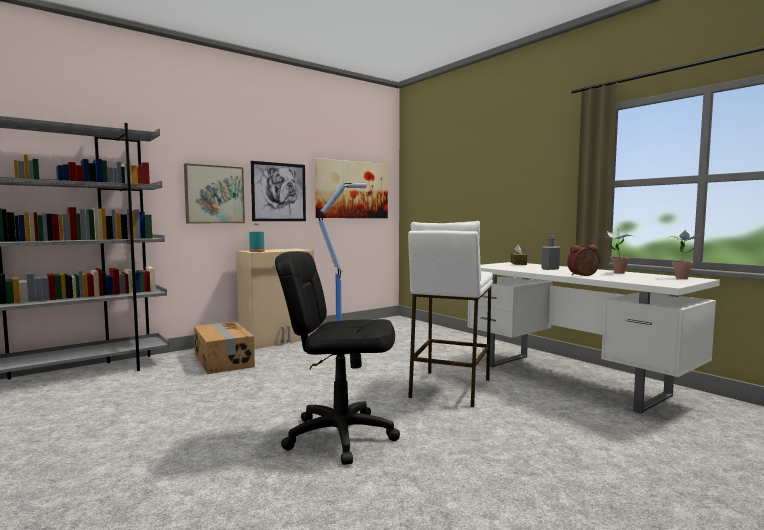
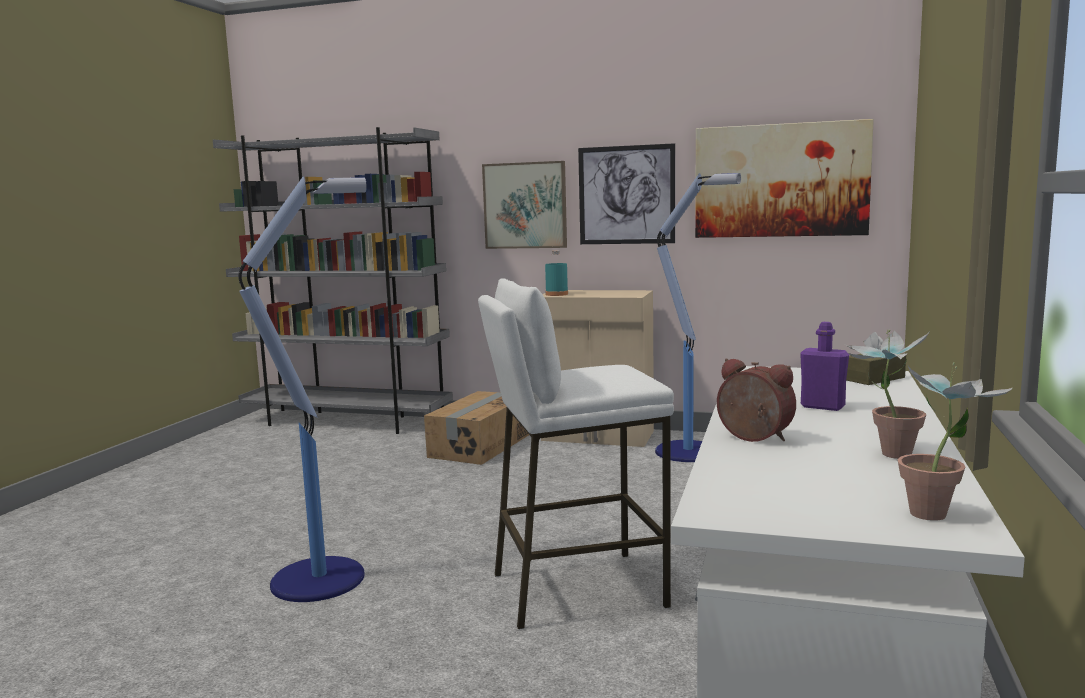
camera: 55 degrees right, 5 degrees up
black office chair [275,251,400,465] -> floor lamp [238,176,367,602]
grey bottle [542,235,560,270] -> purple bottle [800,322,849,411]

